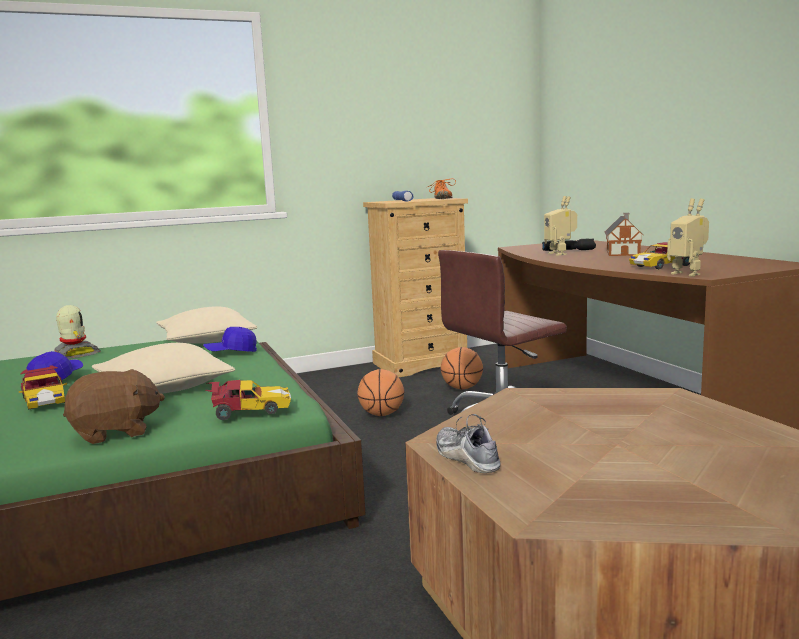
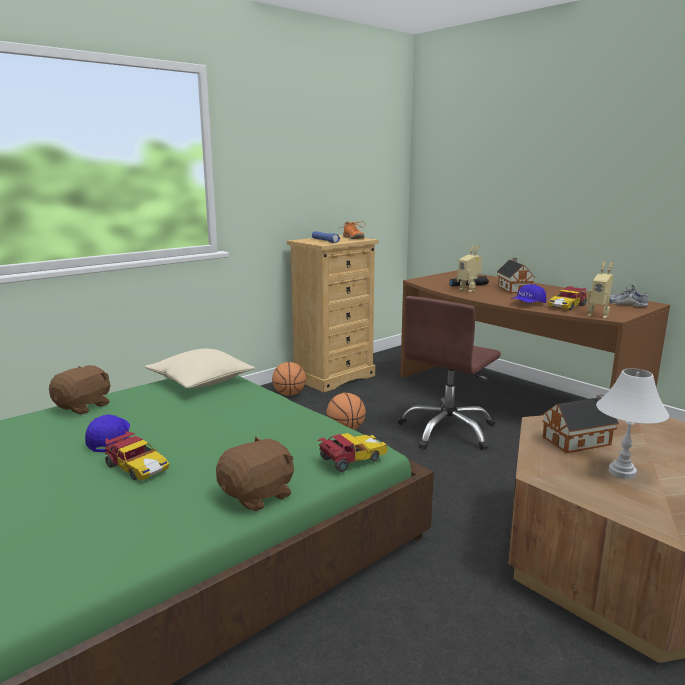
camera: 20 degrees left, 5 degrees up
toy robot [54,305,101,359] -> brown plush toy [49,365,111,414]
beige pillow [92,343,235,394] -> none
blue cap [203,327,257,352] -> blue cap moved to [511,284,546,303]
shoe [436,414,501,473] -> shoe moved to [609,284,648,307]
basketball [440,347,483,390] -> basketball moved to [272,362,306,396]
none -> toy house [542,394,619,453]
none -> white table lamp [596,368,669,479]

